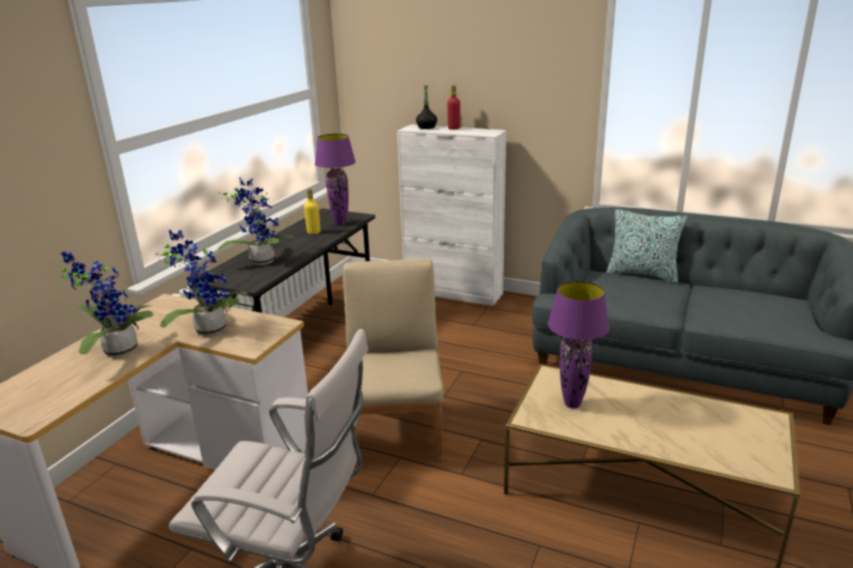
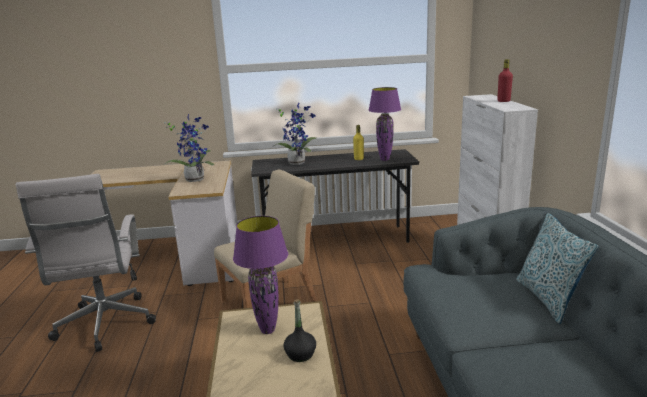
camera: 60 degrees right, 5 degrees down
potted plant [61,251,153,358] -> none
black bottle [416,85,437,129] -> black bottle moved to [284,299,316,362]

